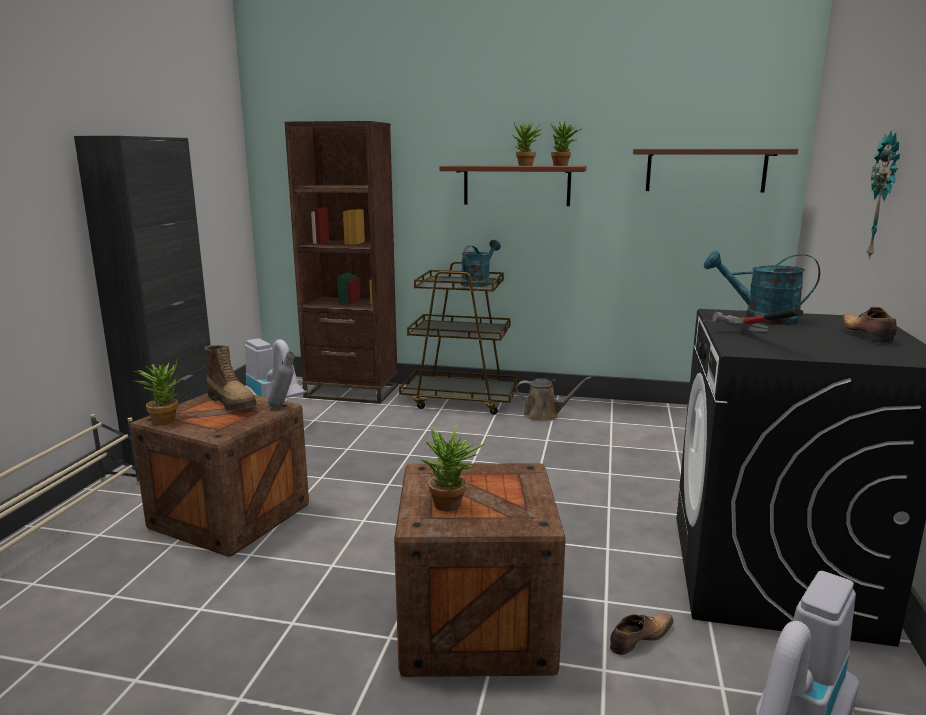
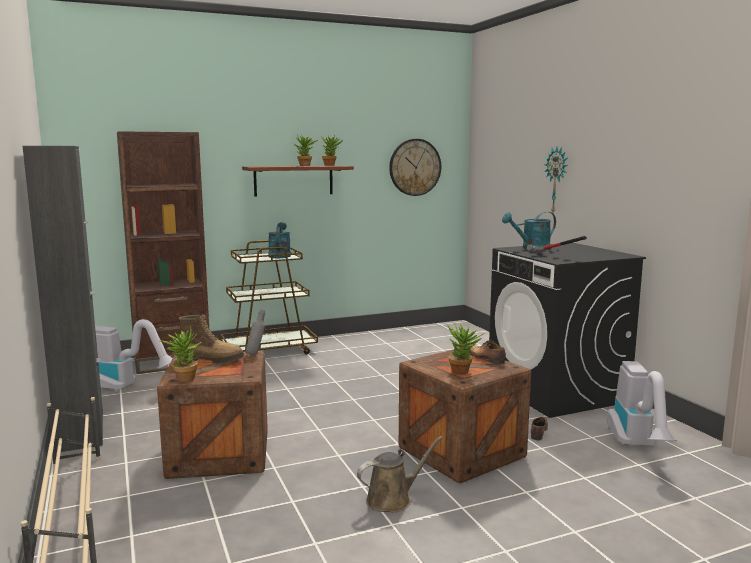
camera: 35 degrees left, 5 degrees down
brown watering can [516,377,591,422] -> brown watering can moved to [357,436,443,512]
brown shelf [633,149,798,192] -> wall clock [389,139,441,196]
shoe [841,306,897,344] -> shoe moved to [469,340,506,364]

